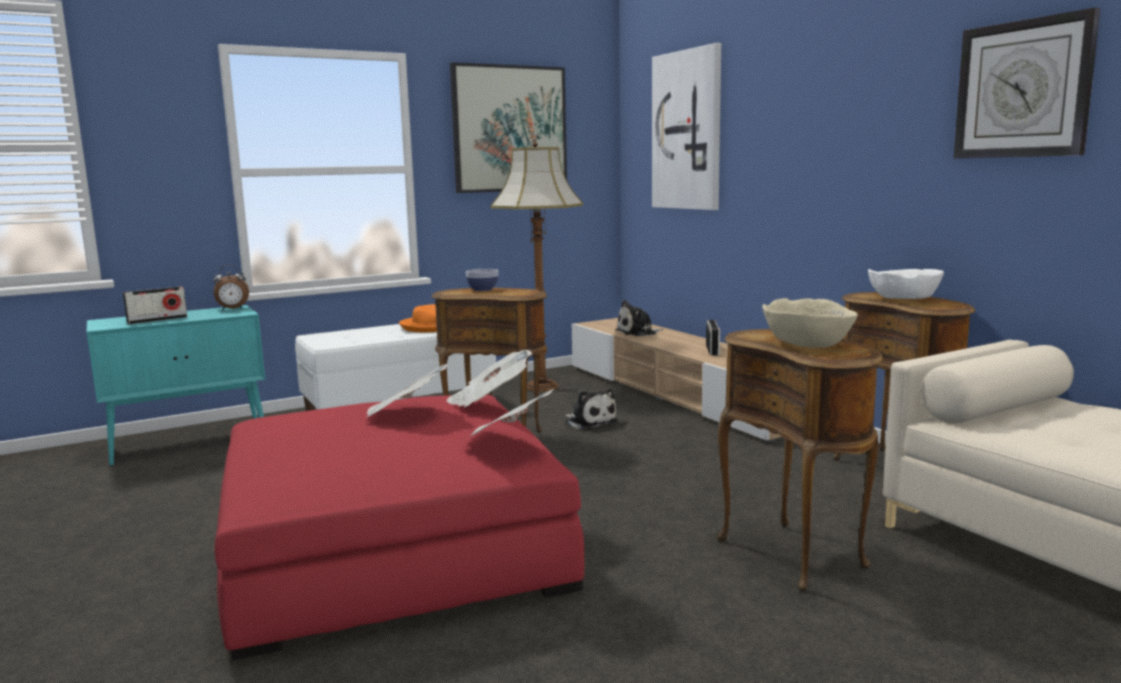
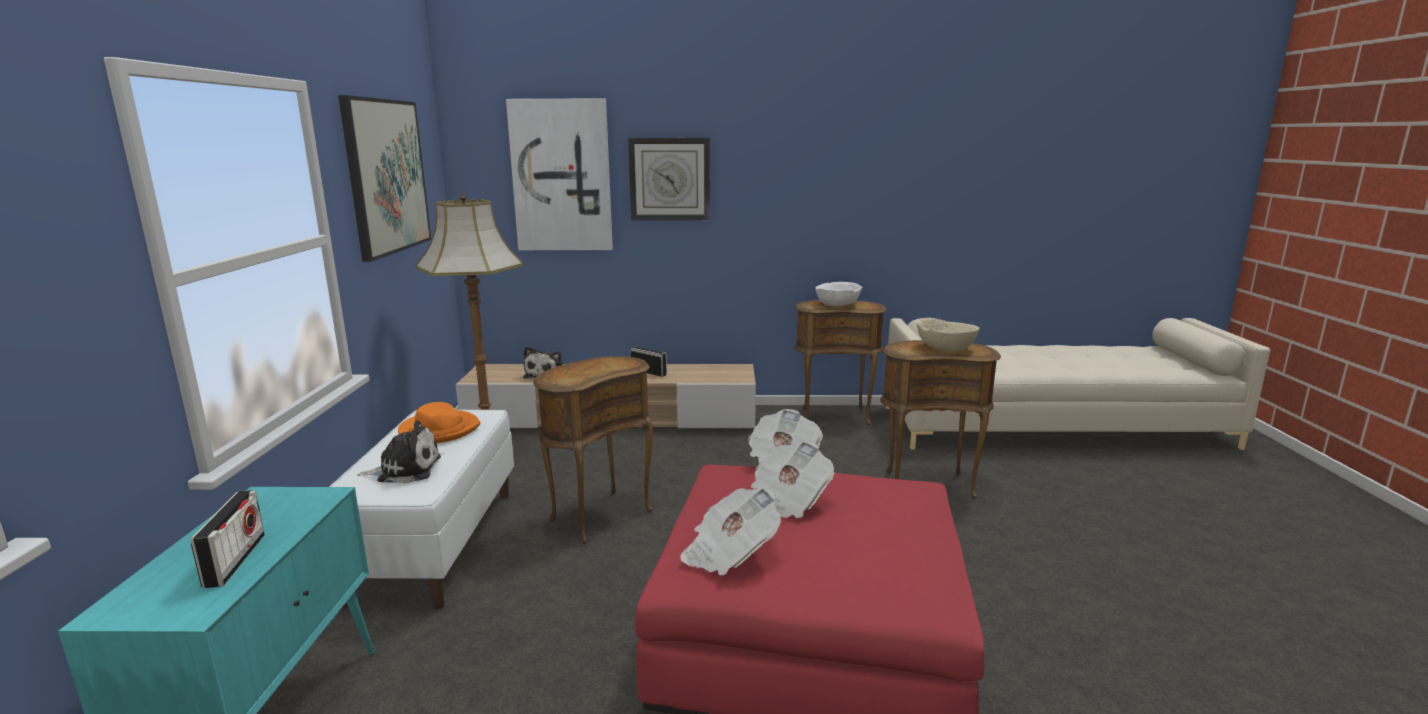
camera: 60 degrees left, 5 degrees up
alarm clock [213,265,249,310] -> none
newspaper [462,389,554,441] -> newspaper moved to [680,488,781,575]
bowl [466,269,498,291] -> none
plush toy [565,389,618,430] -> plush toy moved to [357,420,441,483]
wall clock [953,7,1100,159] -> wall clock moved to [628,138,710,221]

